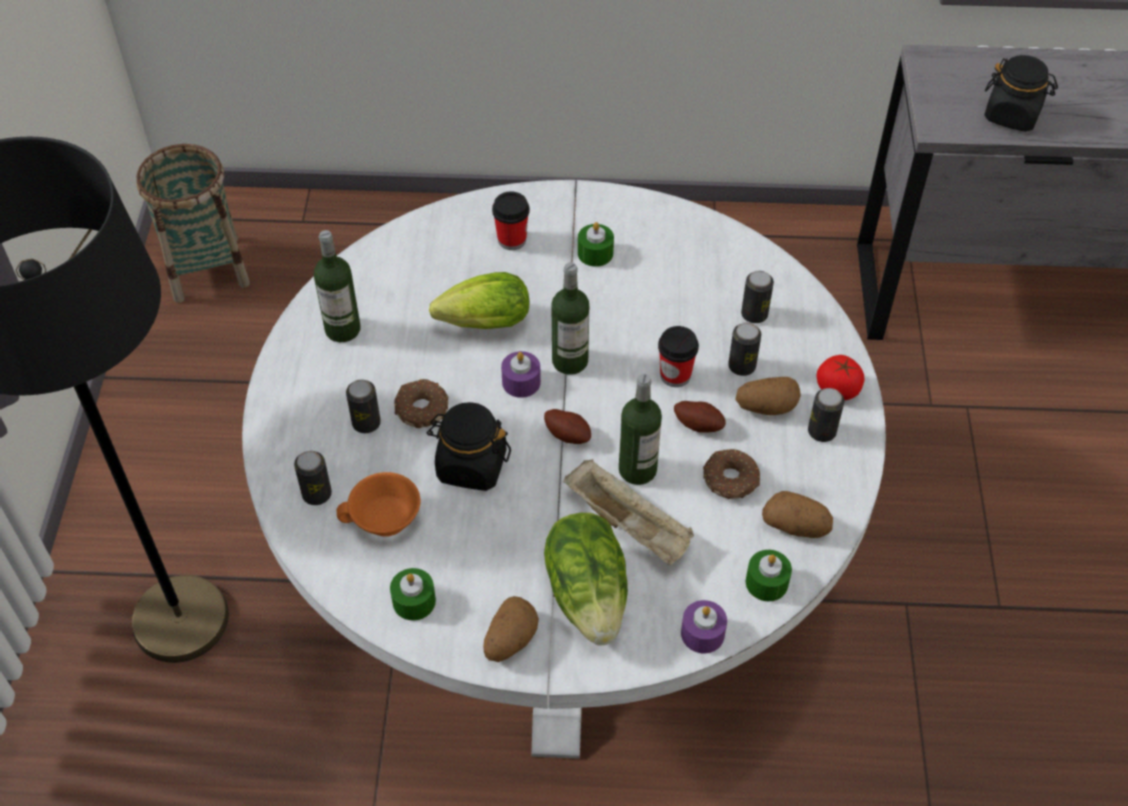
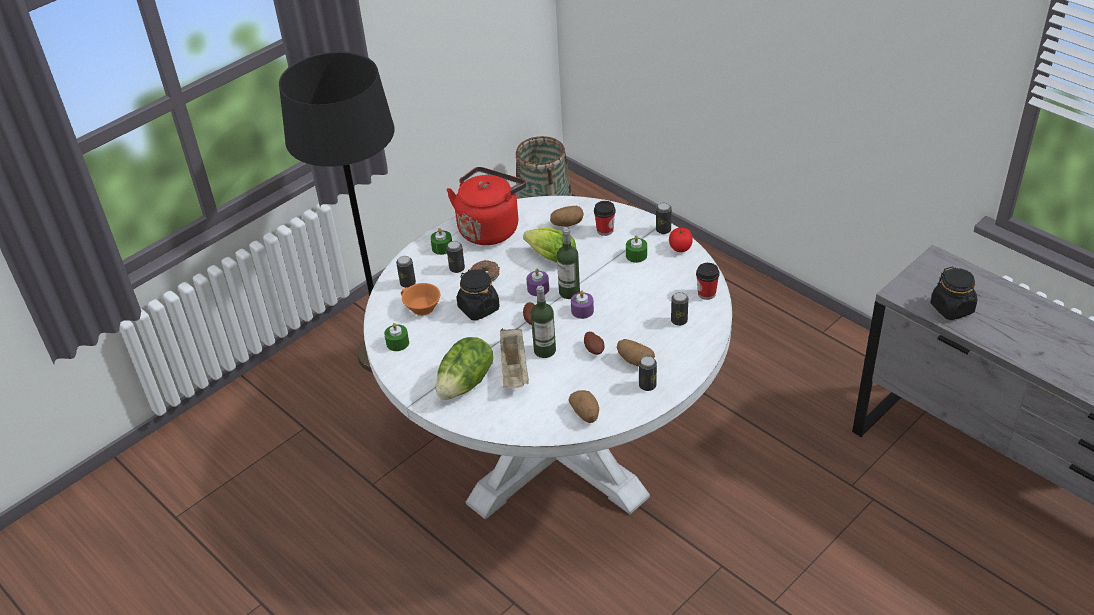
camera: 45 degrees right, 10 degrees down
bottle [314,230,360,342] -> red kettle [447,167,526,245]
potato [483,596,539,662] -> potato moved to [550,206,584,227]
cup [658,326,699,387] -> cup moved to [696,263,720,300]
purple candle [681,600,727,653] -> purple candle moved to [571,290,594,319]
donut [703,449,760,499] -> none
can [728,322,761,376] -> can moved to [656,203,672,234]
green candle [746,550,792,601] -> green candle moved to [430,228,452,255]
tomato [816,355,865,400] -> tomato moved to [669,228,693,252]

